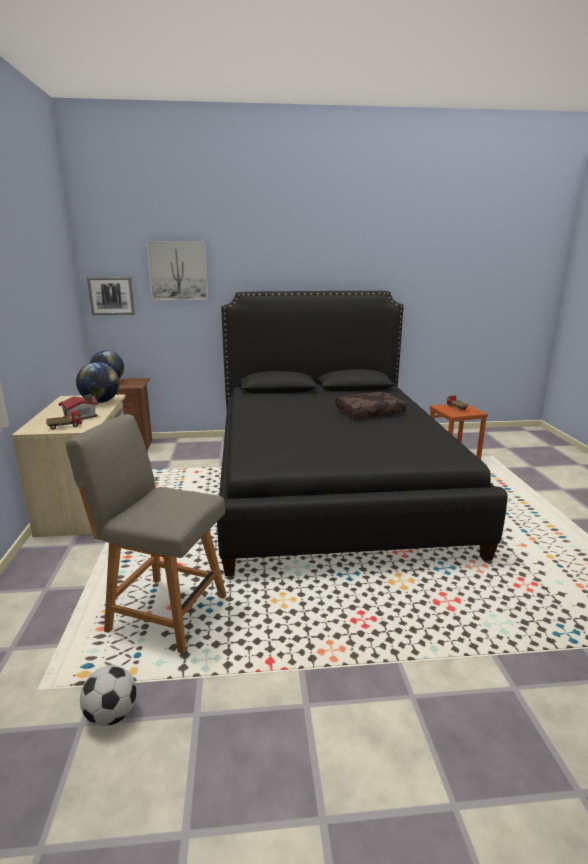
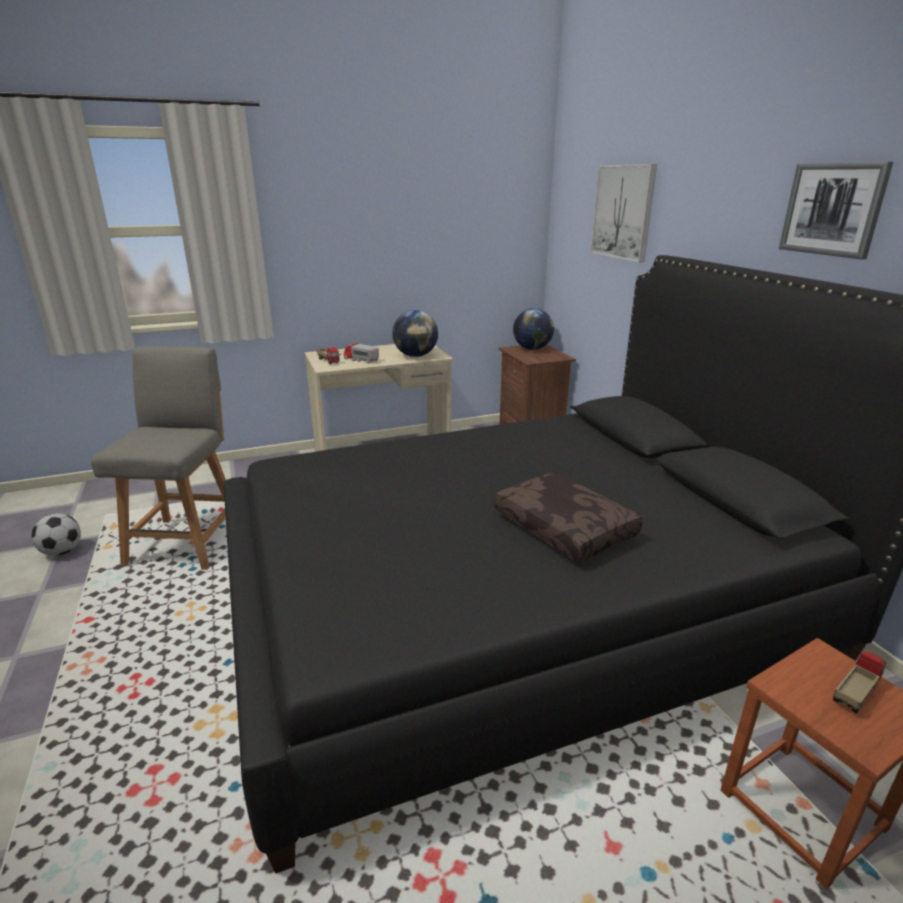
camera: 75 degrees right, 5 degrees up
toy house [58,394,98,420] -> toy truck [343,343,379,364]
picture [87,277,135,315] -> picture moved to [779,162,893,259]

